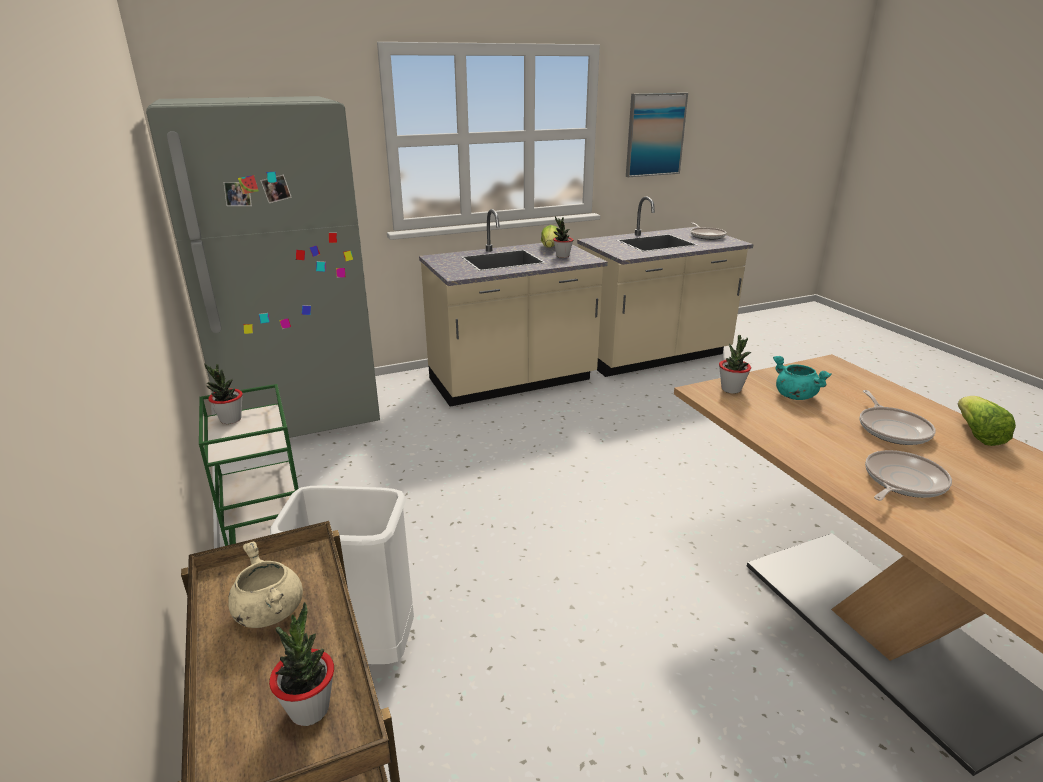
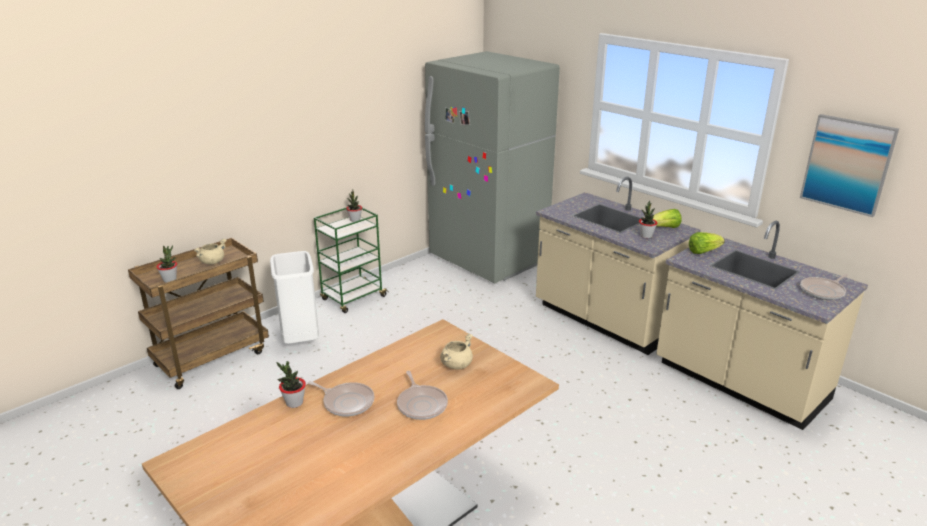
camera: 70 degrees right, 0 degrees up
potted plant [719,335,751,394] -> potted plant moved to [277,361,306,408]
turquoise cooking pot [773,356,832,400] -> beige cooking pot [440,333,473,370]
frying pan [860,390,936,445] -> frying pan turned 90 degrees counterclockwise [397,371,448,420]
lettuce [958,396,1016,446] -> lettuce moved to [689,232,725,254]

